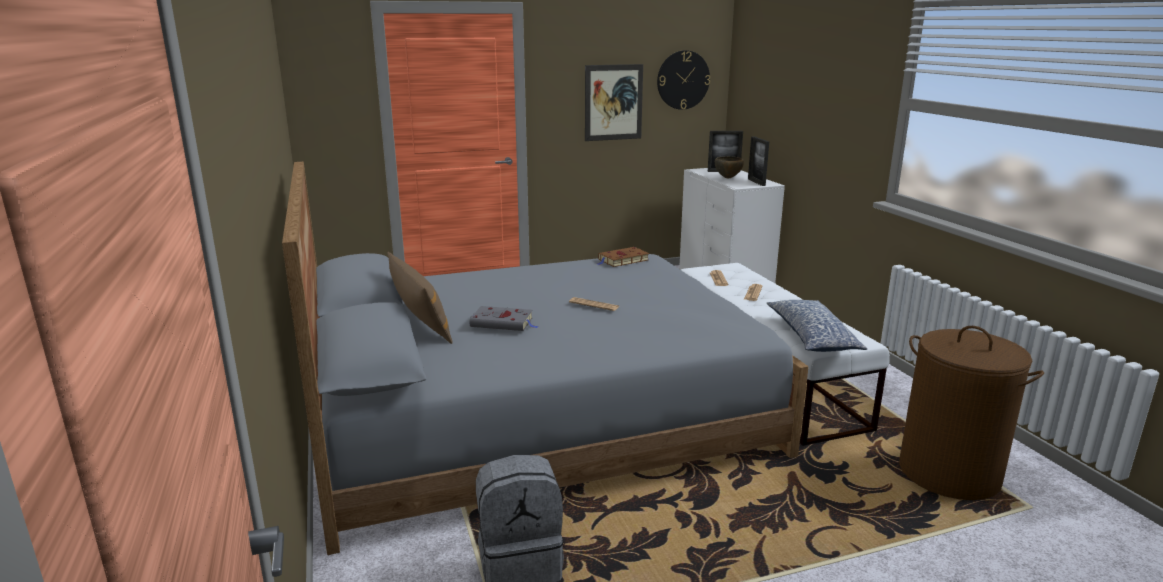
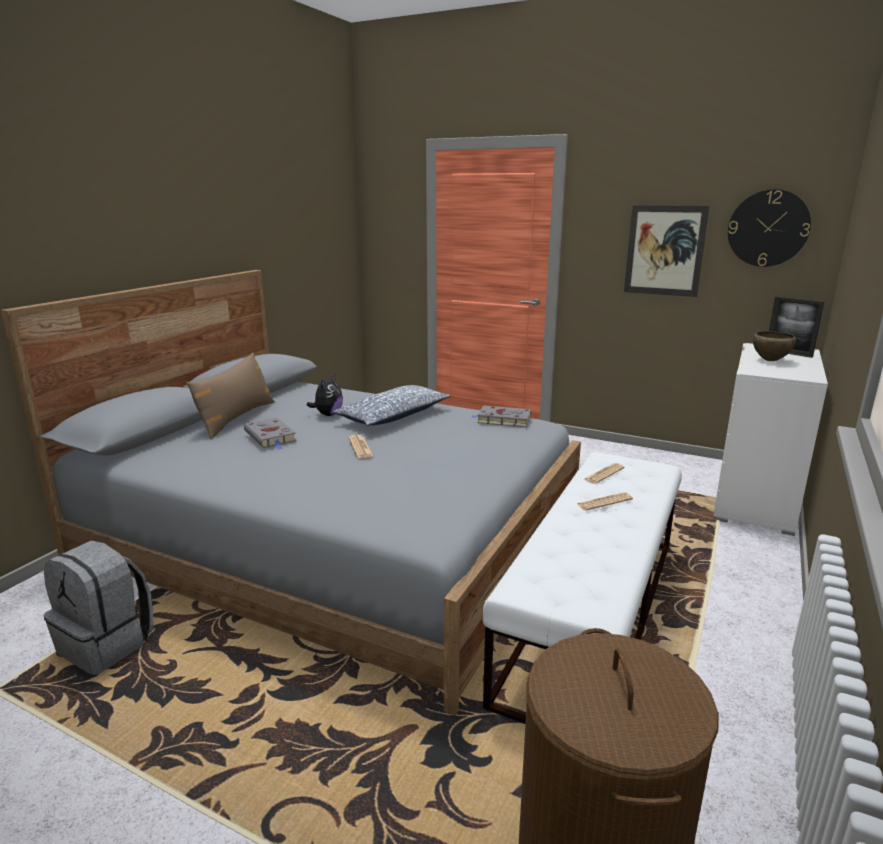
camera: 45 degrees right, 0 degrees up
brown book [598,247,649,267] -> grey book [472,405,531,427]
picture frame [748,136,769,186] -> none
pillow [767,300,867,352] -> pillow moved to [333,385,451,426]
none -> plush toy [307,375,343,416]

